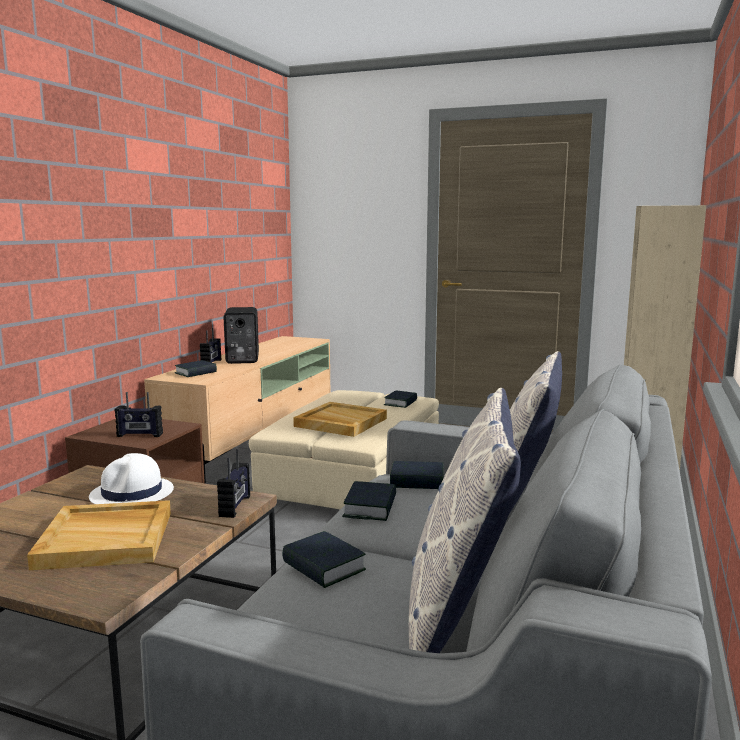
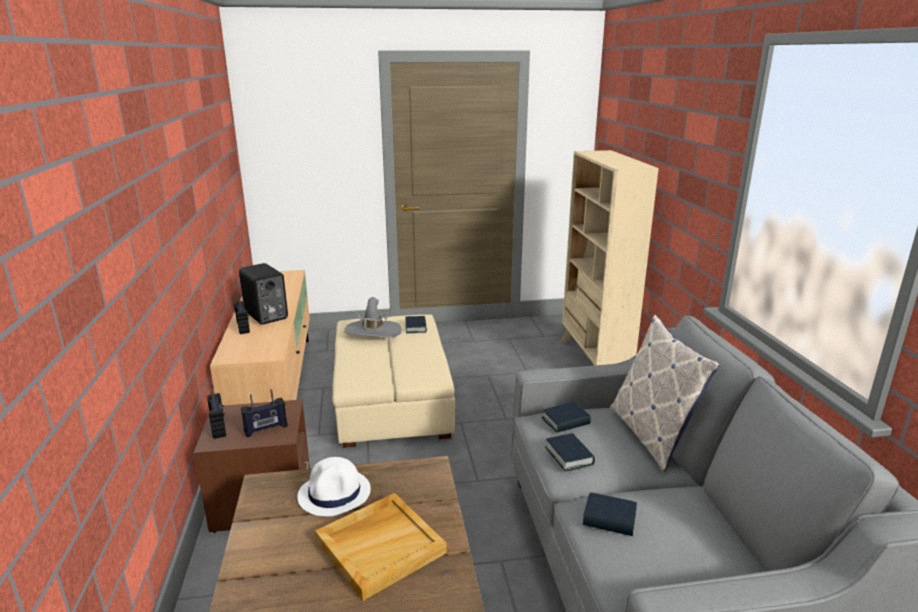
camera: 30 degrees left, 10 degrees up
book [175,360,217,377] -> none
radio [217,449,250,518] -> radio moved to [207,385,226,439]
beige tray [293,402,387,437] -> none
pillow [409,388,521,653] -> none
none -> grey hat [344,297,402,337]

